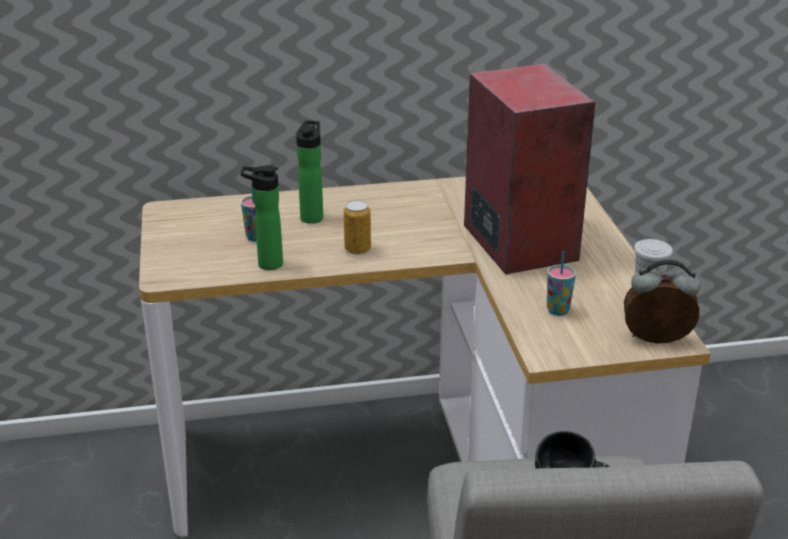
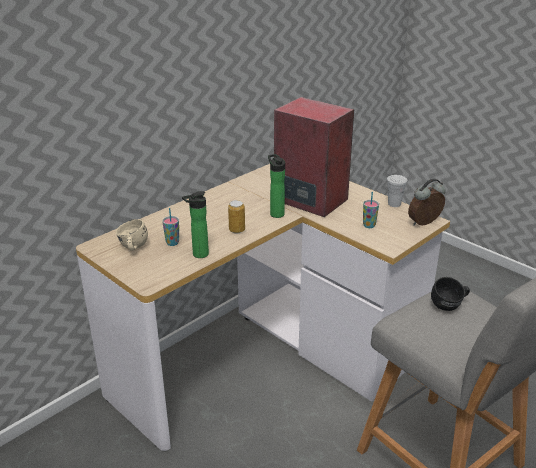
camera: 35 degrees left, 0 degrees up
bottle [296,120,323,224] -> bottle moved to [268,154,285,218]
none -> beige mug [116,219,148,251]

